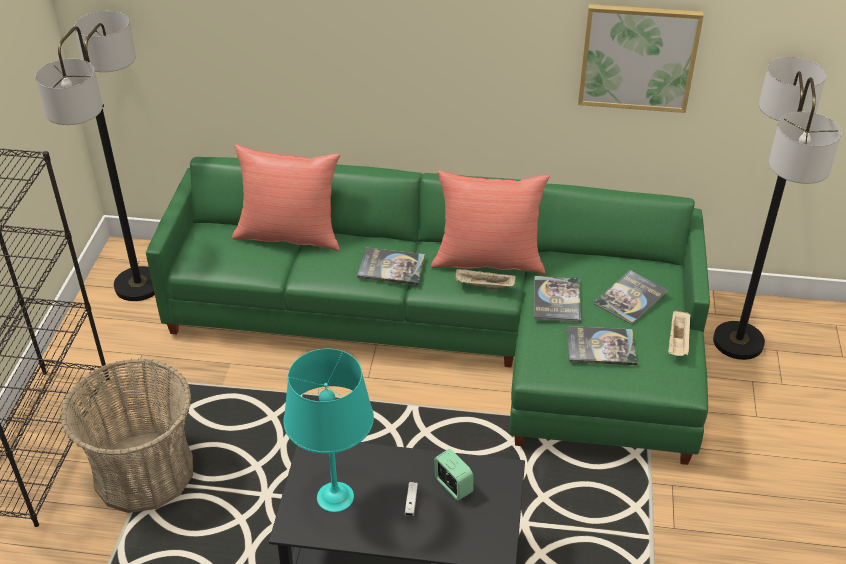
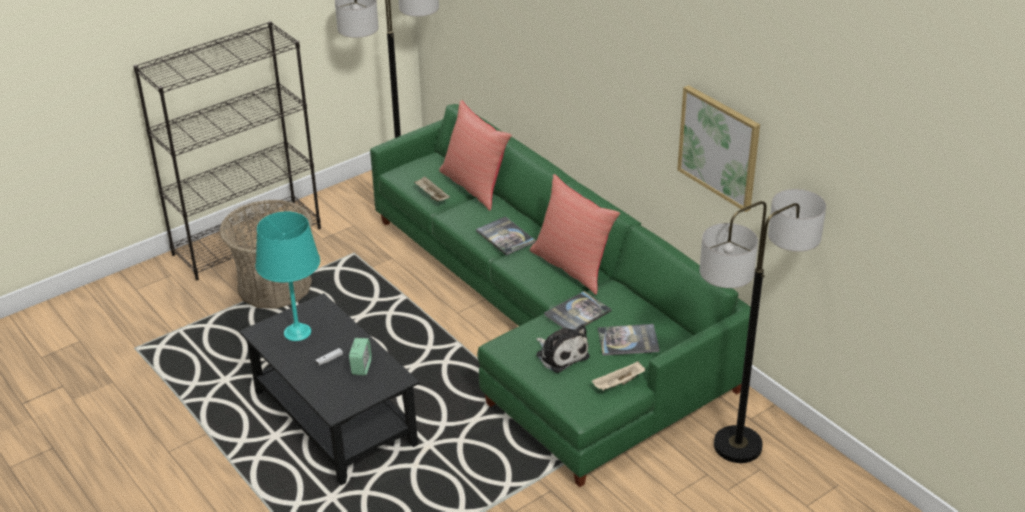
camera: 45 degrees right, 5 degrees down
beige tray [456,269,516,289] -> beige tray moved to [414,176,450,201]
book [567,326,637,365] -> plush toy [536,324,590,373]

